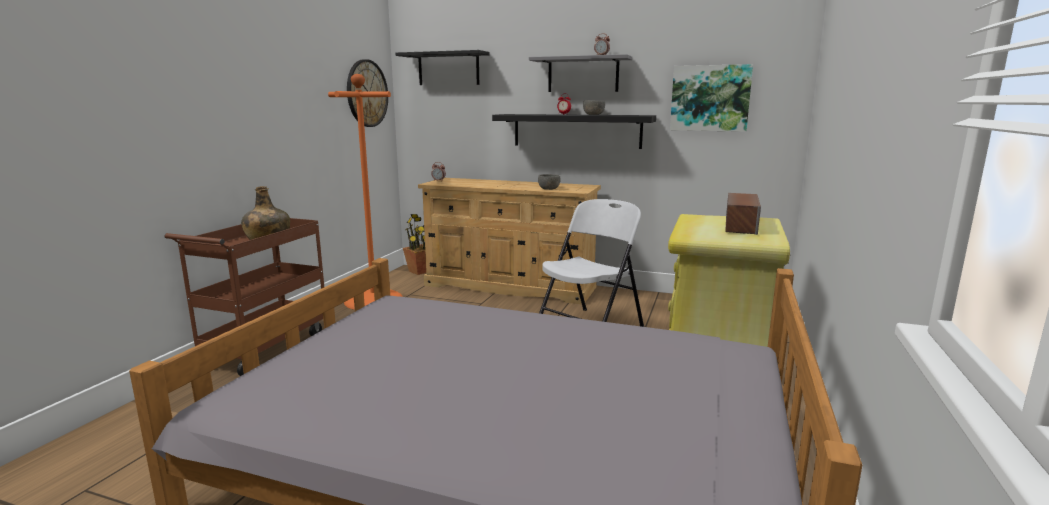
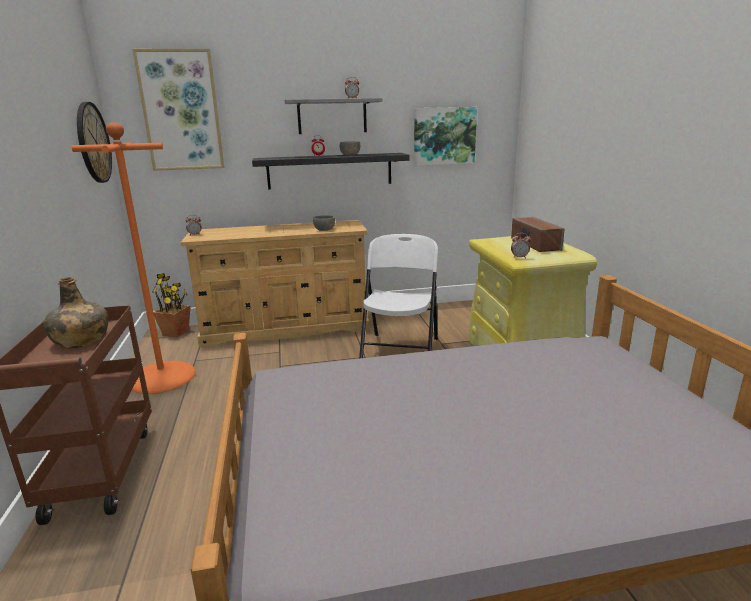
camera: 30 degrees left, 5 degrees up
black shelf [396,50,489,85] -> picture [132,49,225,171]
none -> alarm clock [511,233,531,259]

